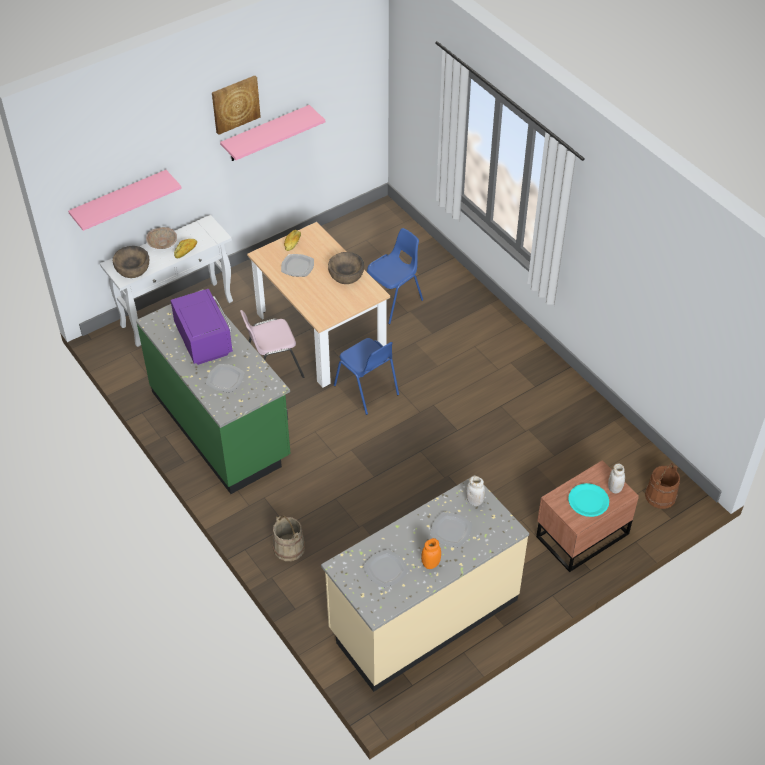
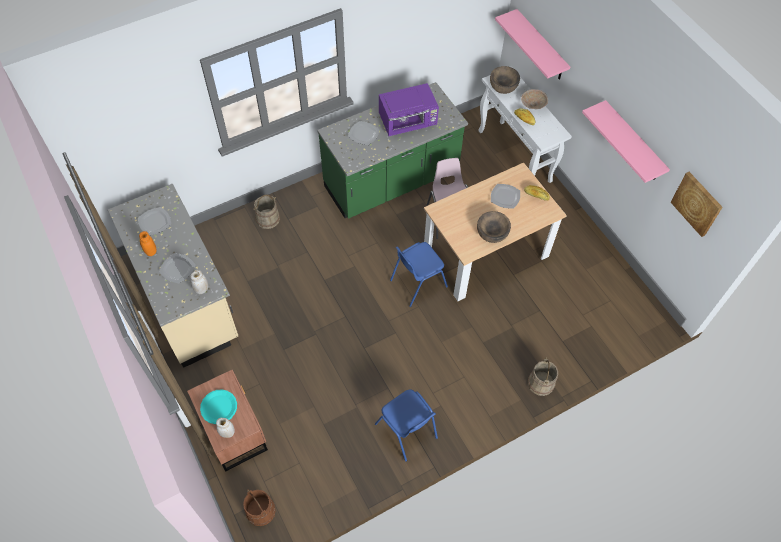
camera: 95 degrees right, 10 degrees up
picture [212,76,260,135] -> picture moved to [671,172,723,237]
blue chair [367,228,423,324] -> blue chair moved to [375,389,438,462]
none -> beige bucket [528,358,558,396]

